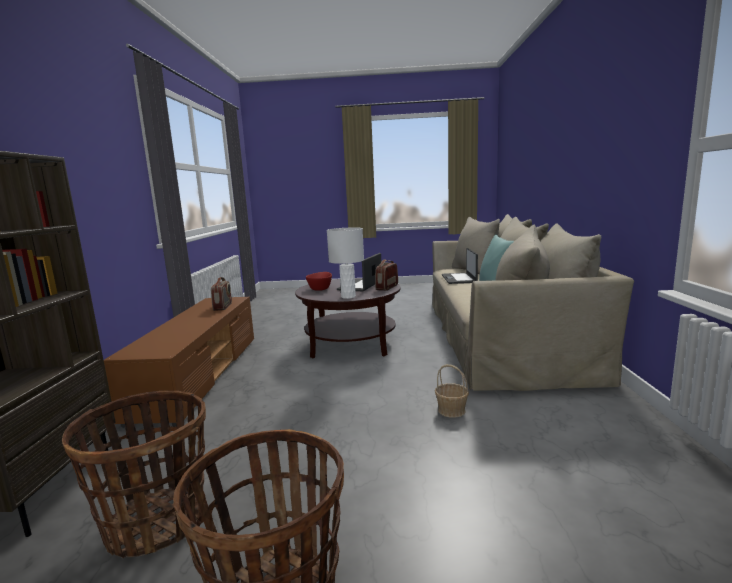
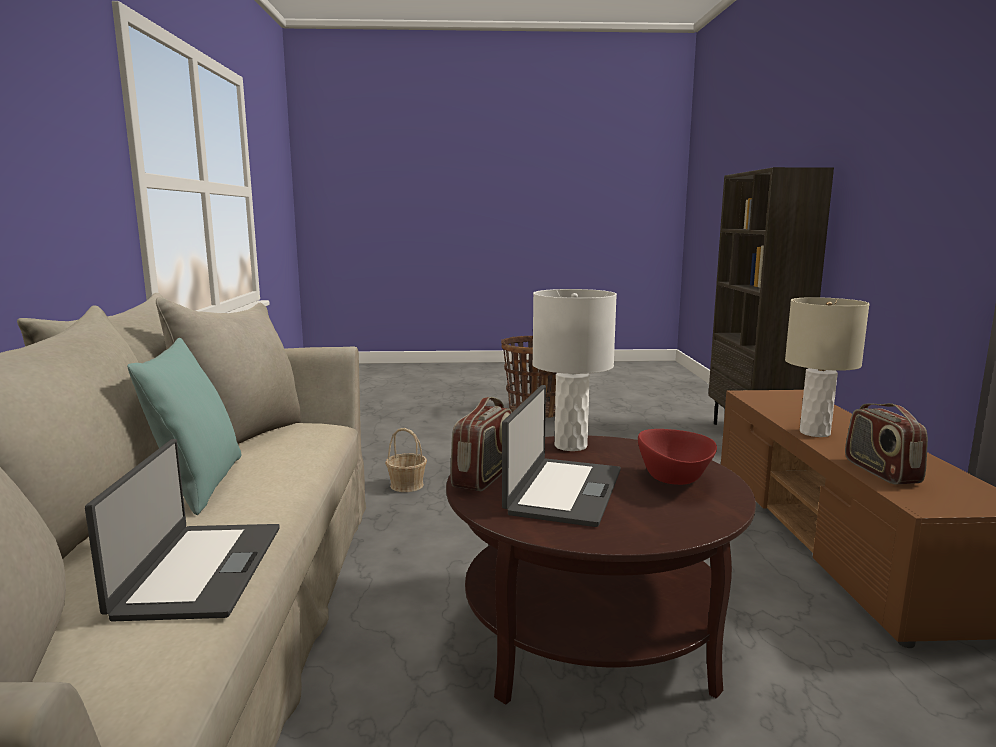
camera: 175 degrees right, 0 degrees up
basket [62,391,206,558] -> none
none -> beige table lamp [785,297,870,437]

